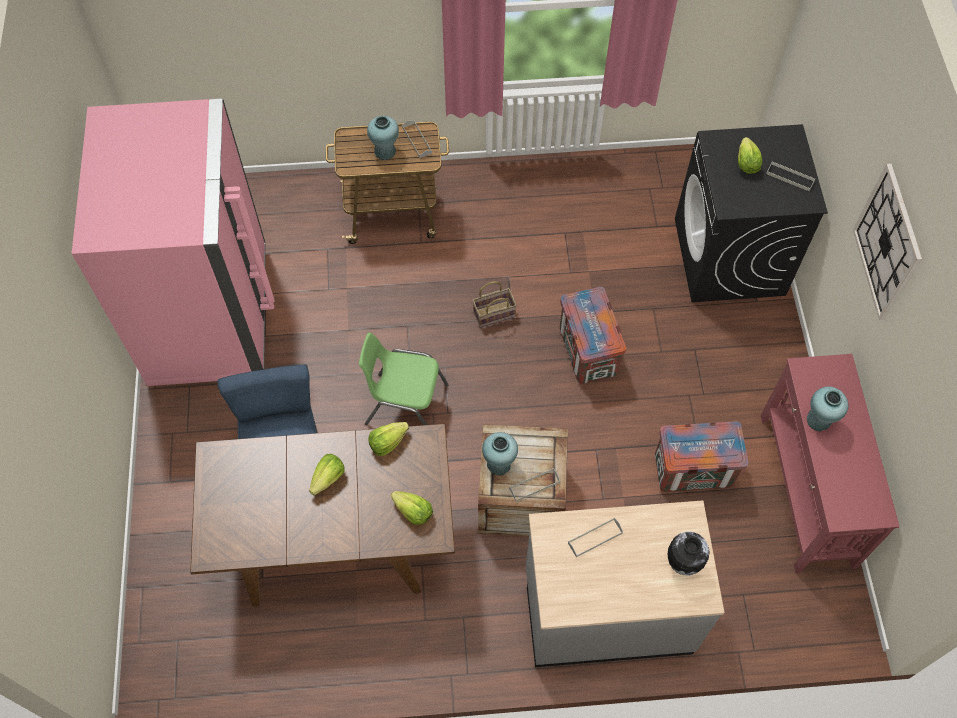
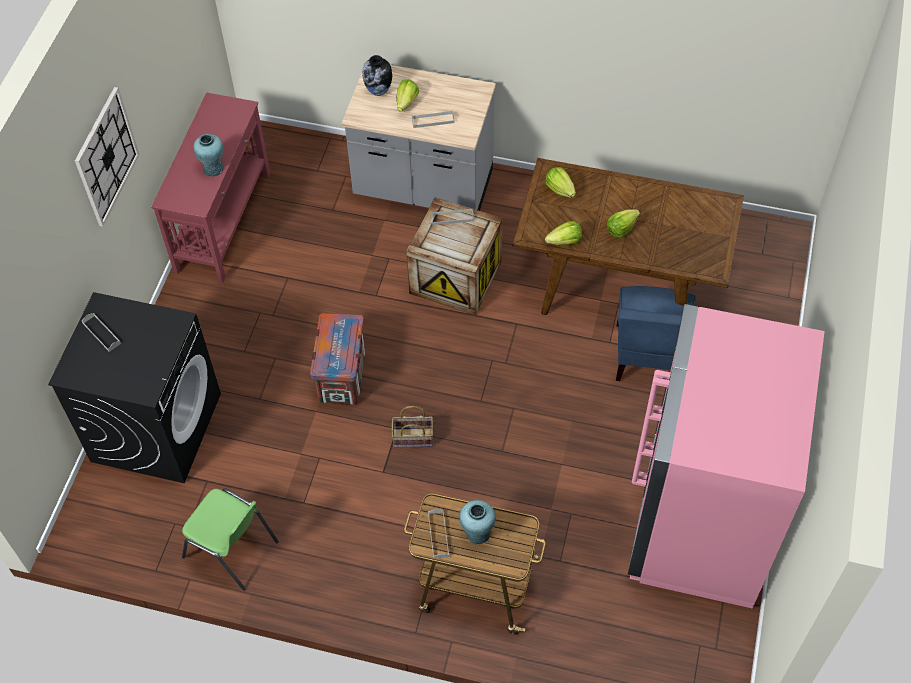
camera: 160 degrees left, 5 degrees down
green chair [359,332,449,425] -> green chair moved to [182,488,279,590]
turquoise vase [482,432,518,475] -> none
crate [655,421,748,492] -> none
lettuce [738,137,762,174] -> lettuce moved to [397,79,419,112]

